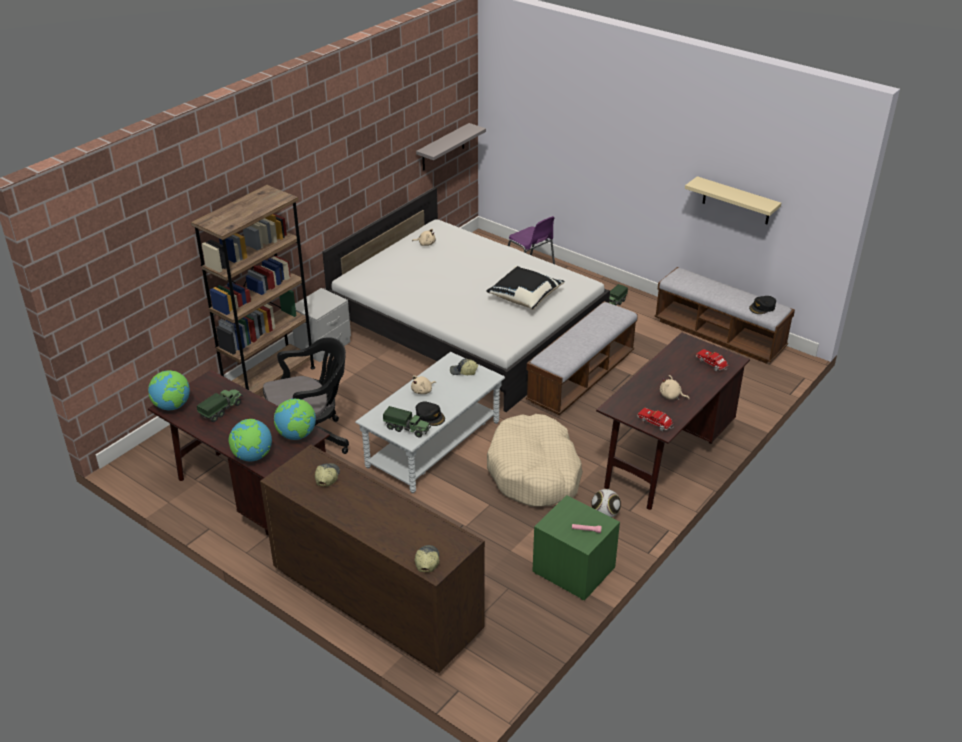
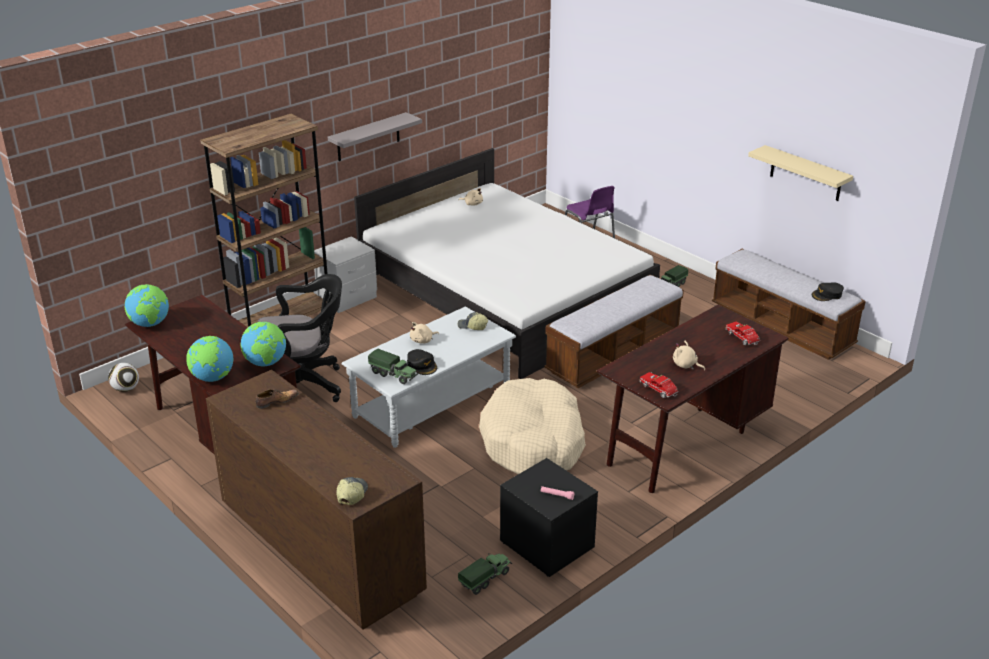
camera: 10 degrees right, 5 degrees down
toy truck [197,389,243,422] -> toy truck moved to [458,553,512,595]
cap [315,463,340,486] -> shoe [255,389,299,409]
grey shelf [416,123,486,171] -> grey shelf moved to [328,112,422,161]
black pillow [486,266,564,310] -> none
green nightstand [532,495,620,601] -> black nightstand [500,458,598,577]
football [591,489,621,518] -> football moved to [108,363,139,392]

